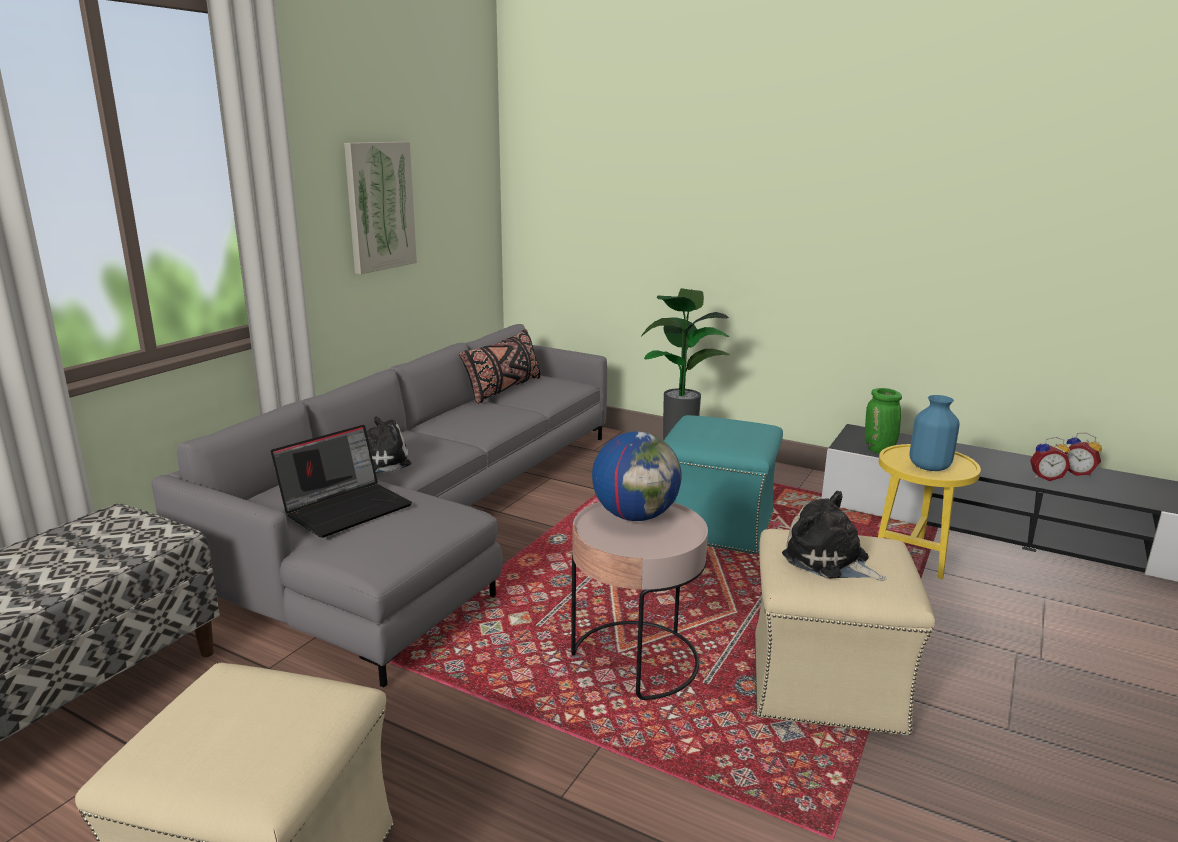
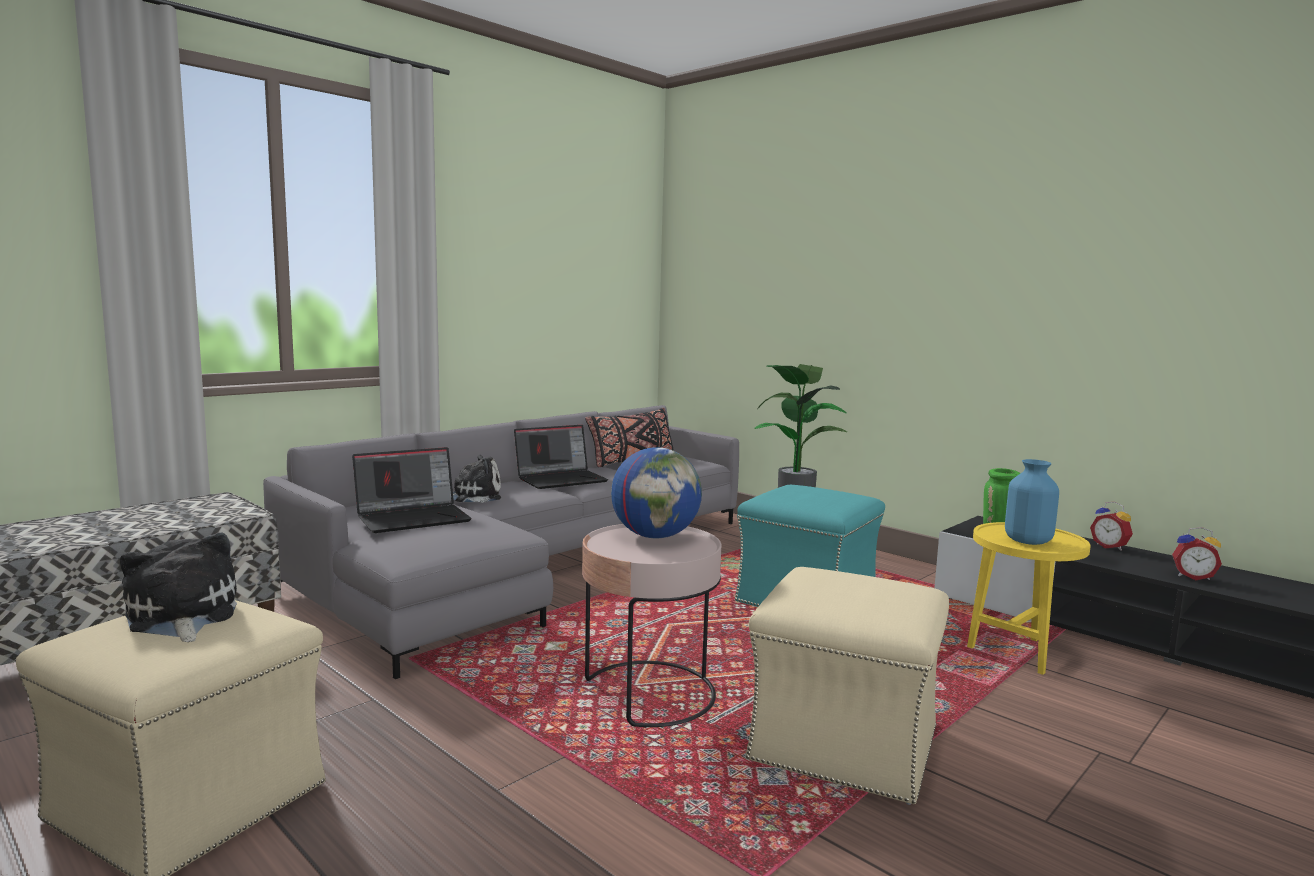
camera: 15 degrees right, 10 degrees down
picture [344,142,417,274] -> none
plush toy [782,491,887,580] -> plush toy moved to [120,532,237,642]
alarm clock [1064,433,1102,477] -> alarm clock moved to [1090,502,1133,551]
none -> laptop [514,425,608,489]

